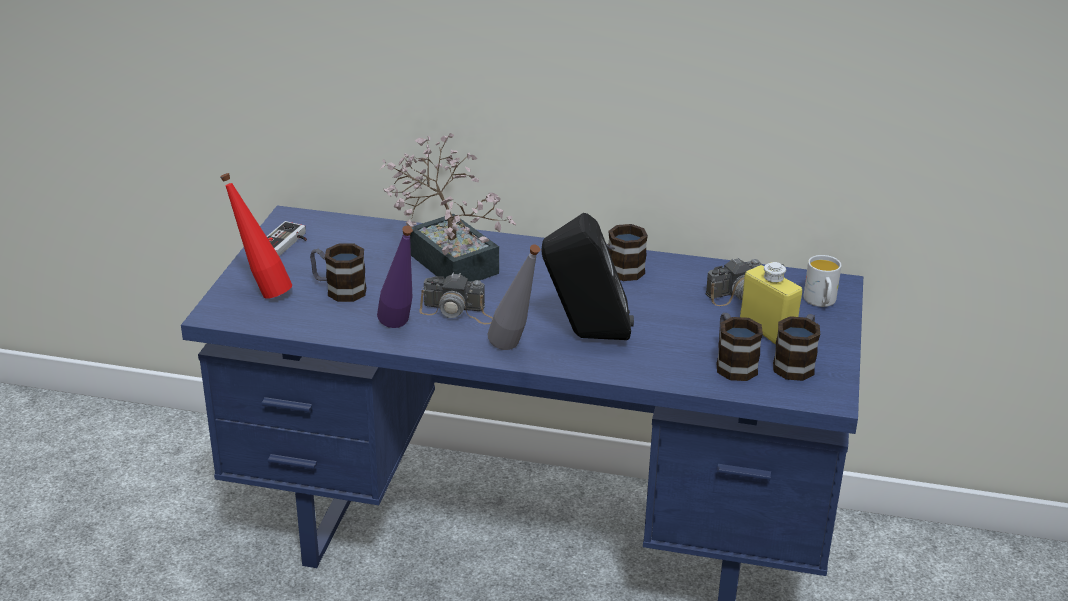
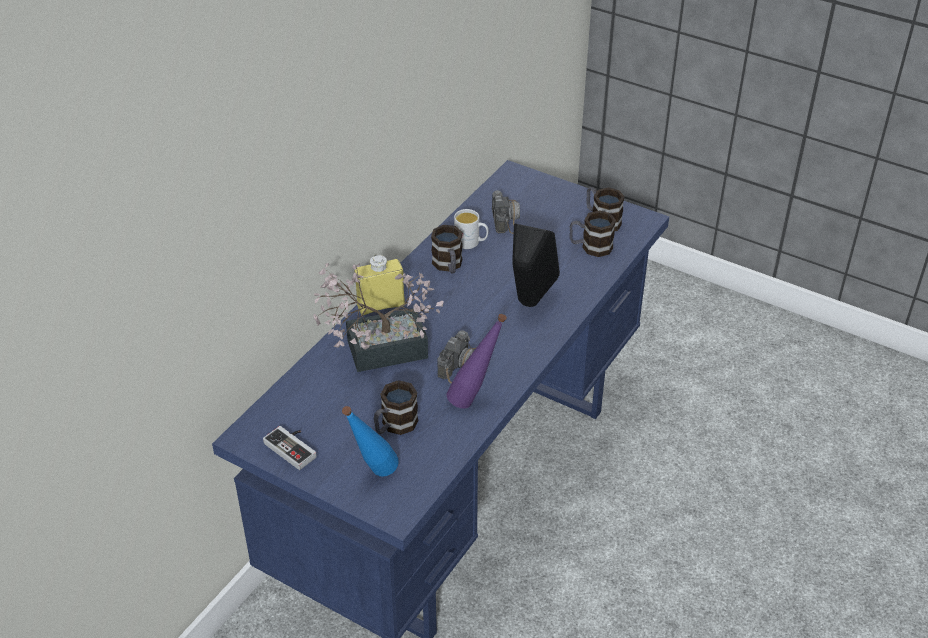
camera: 70 degrees left, 10 degrees up
red bottle [220,173,292,299] -> blue bottle [342,406,399,477]
grey bottle [487,245,540,350] -> none
yellow bottle [740,262,802,345] -> yellow bottle moved to [355,255,405,315]
white mug [804,255,841,307] -> white mug moved to [454,209,489,249]

